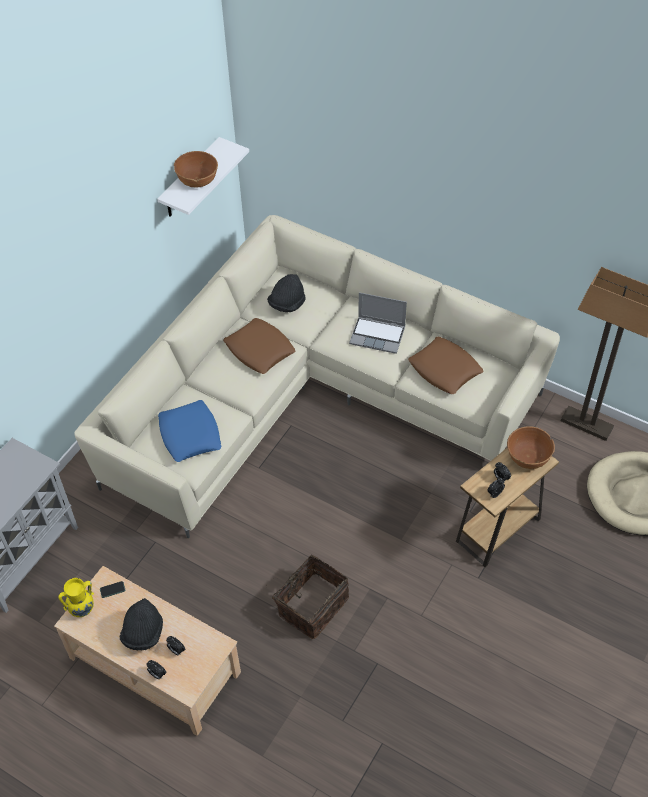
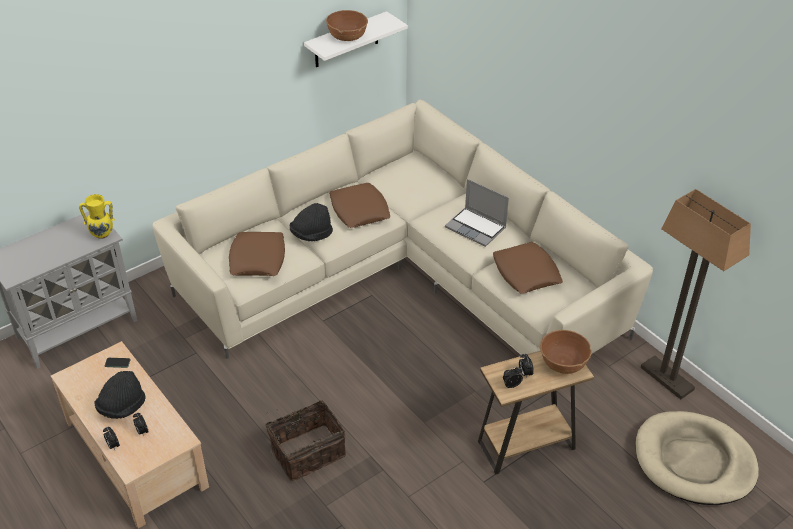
camera: 20 degrees right, 10 degrees down
yellow vase [59,578,94,617] -> yellow vase moved to [79,194,115,239]
blue pillow [158,400,222,462] -> brown pillow [229,232,285,276]
black hat [267,274,306,312] -> black hat moved to [290,203,333,241]

